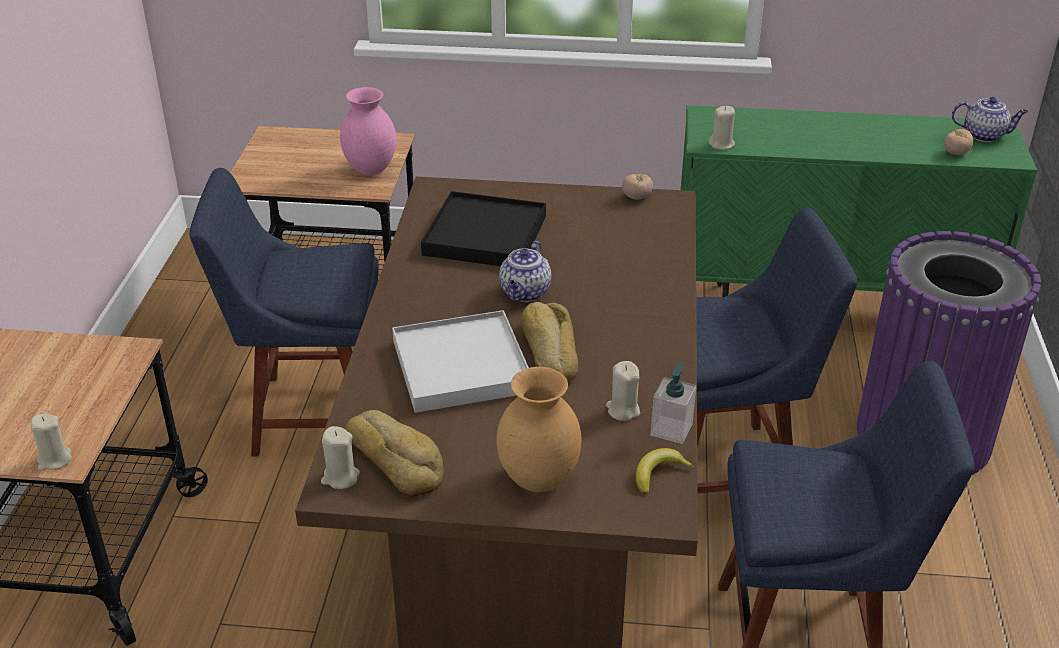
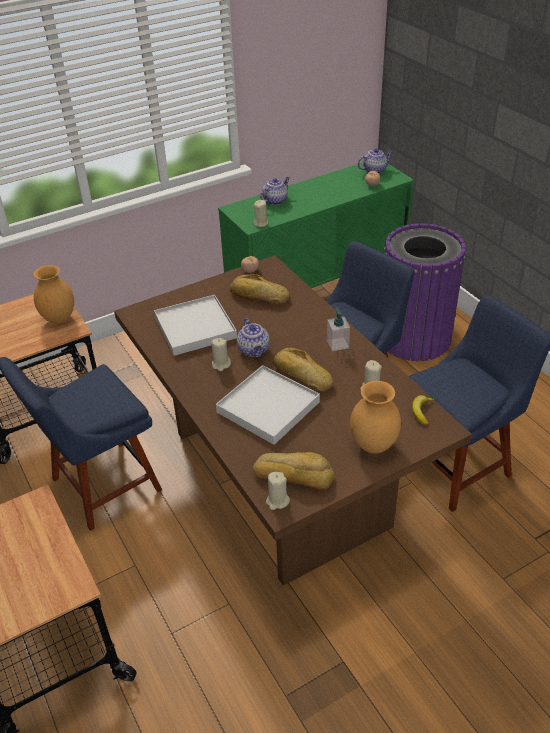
camera: 35 degrees left, 5 degrees up
beige candle [31,414,72,470] -> beige candle moved to [211,338,231,371]
pink vase [340,87,396,175] -> brown vase [34,265,74,324]
black tray [421,191,546,266] -> white tray [154,295,237,356]
soap dispenser [651,361,696,444] -> soap dispenser moved to [327,307,350,351]
none -> bread [230,274,290,305]
none -> teapot [260,177,290,205]

